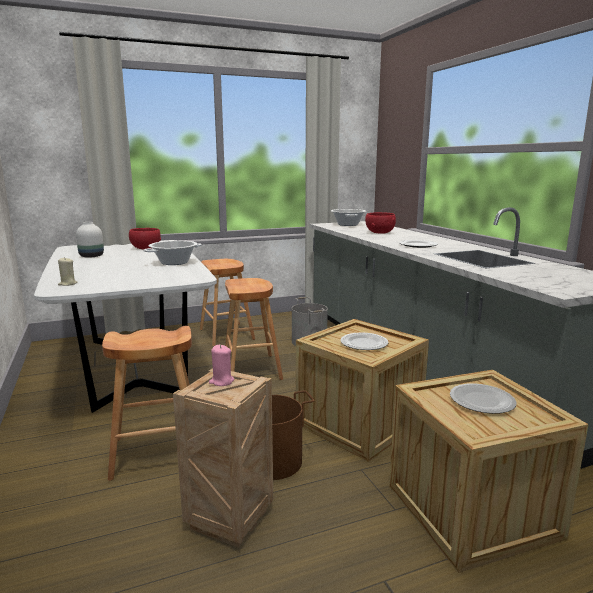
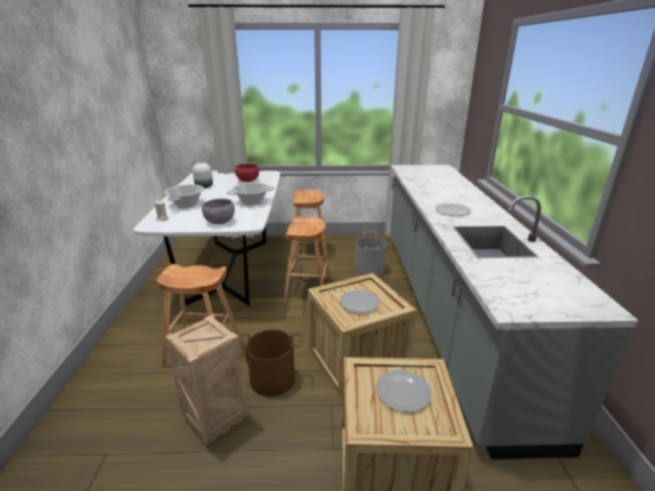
camera: 20 degrees right, 10 degrees up
pink candle [209,345,234,386] -> none
cooking pot [331,209,366,226] -> cooking pot moved to [164,184,204,208]
red bowl [365,212,396,234] -> none
none -> grey bowl [202,199,235,224]

